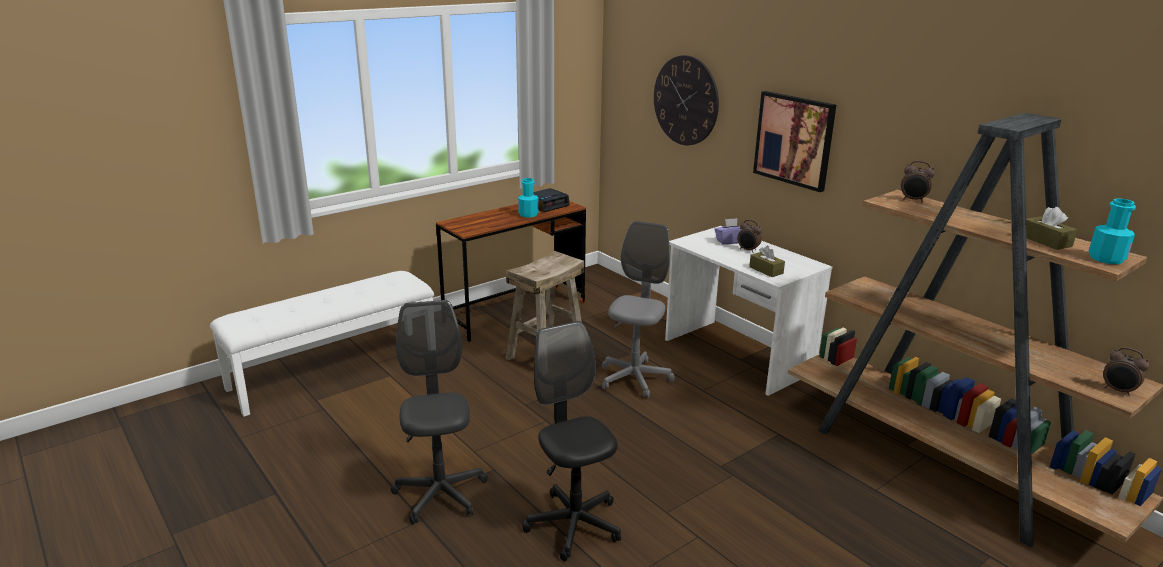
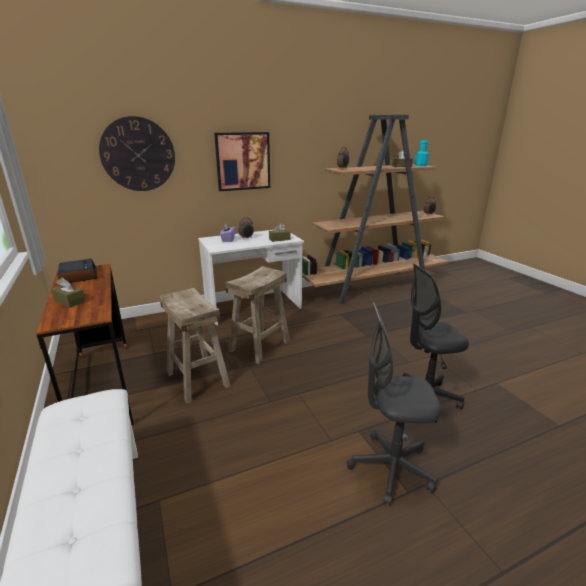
camera: 75 degrees left, 0 degrees up
turquoise bottle [518,178,539,218] -> none
grey office chair [602,221,675,398] -> beige stool [226,266,290,364]
none -> brown tissue box [51,277,86,308]

